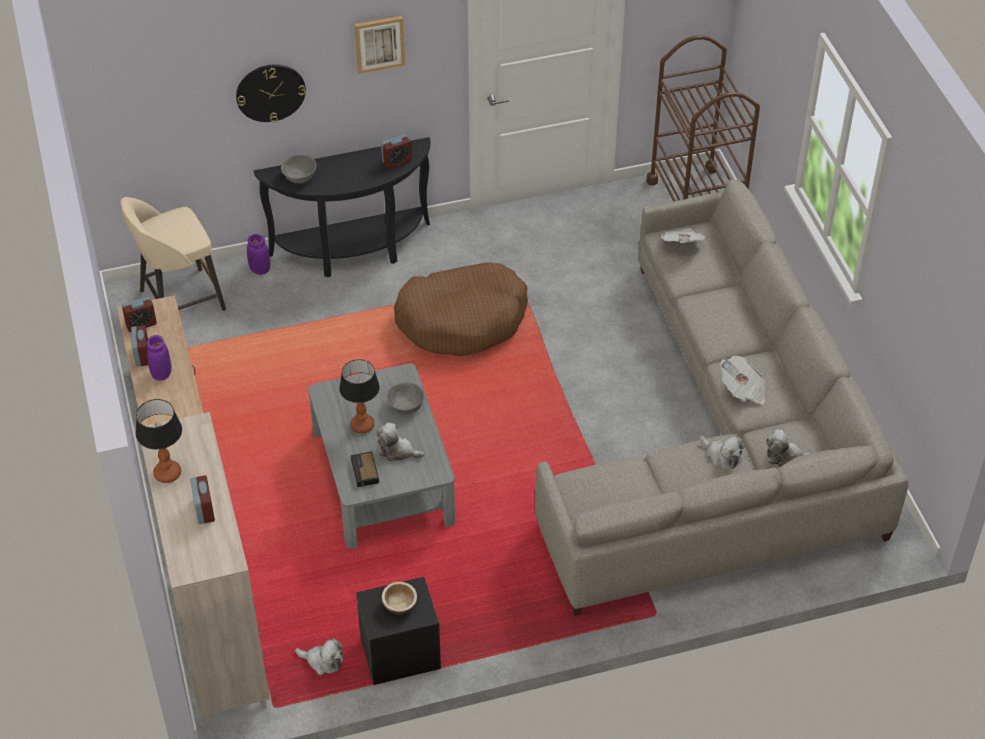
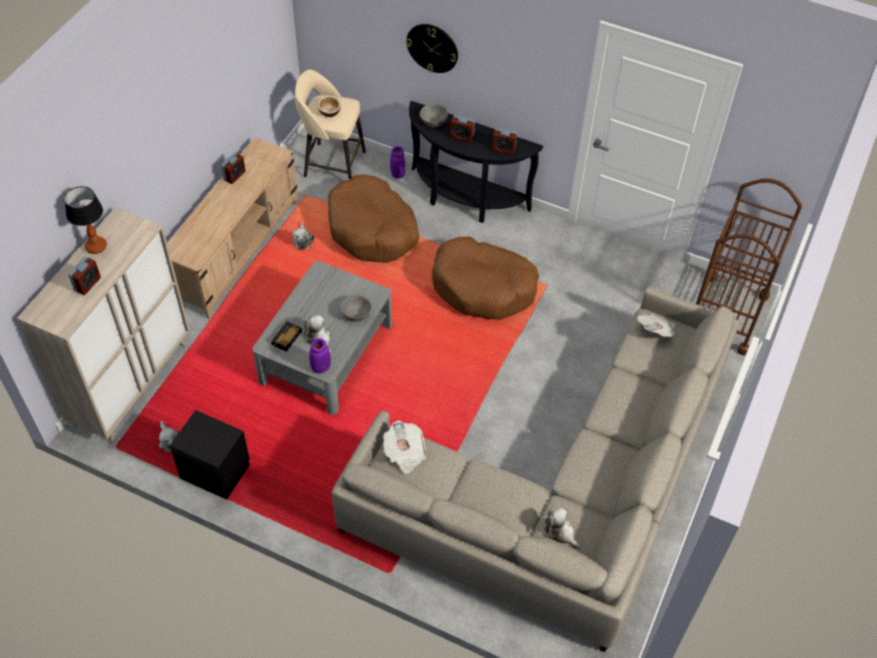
camera: 40 degrees right, 5 degrees up
alarm clock [122,297,157,332] -> alarm clock moved to [450,115,475,142]
purple vase [147,335,172,380] -> purple vase moved to [309,338,331,373]
table lamp [339,359,380,434] -> none
picture [355,16,405,74] -> none
bowl [382,582,417,615] -> bowl moved to [318,96,341,117]
plush toy [701,436,745,469] -> plush toy moved to [292,222,314,250]
newspaper [720,356,766,404] -> newspaper moved to [383,420,426,474]
none -> brown dog bed [328,174,419,263]

